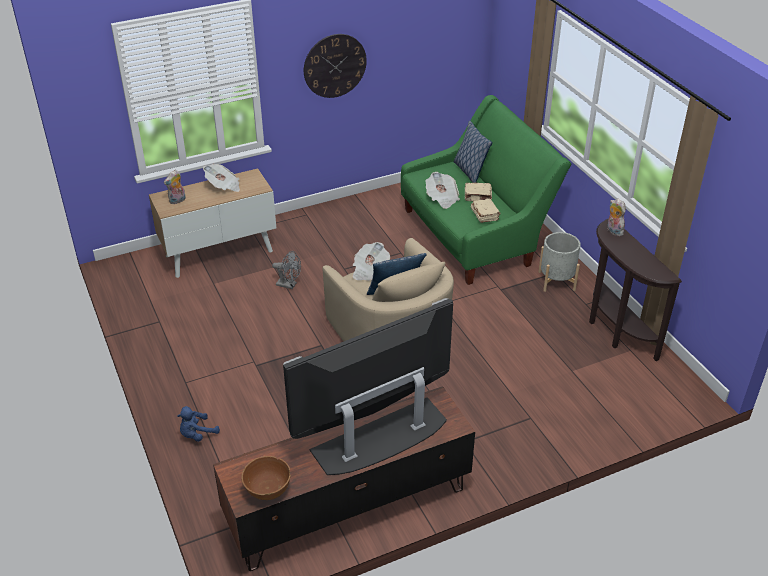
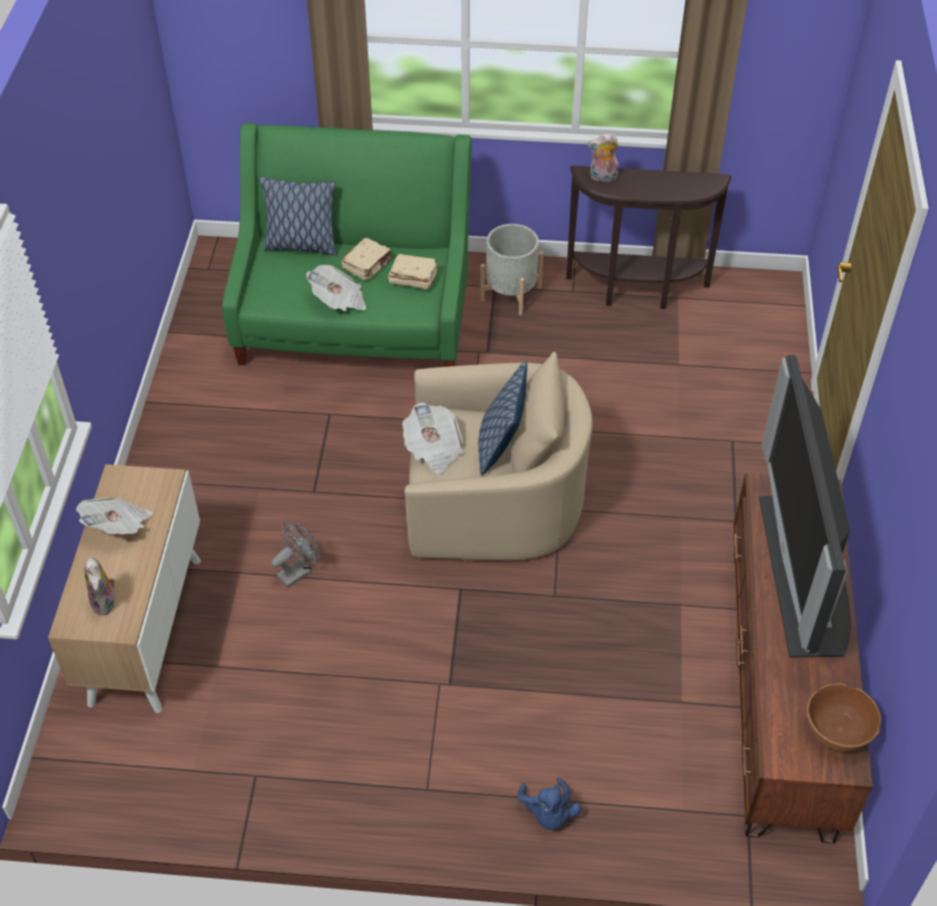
camera: 60 degrees left, 10 degrees up
wall clock [304,34,367,98] -> none

